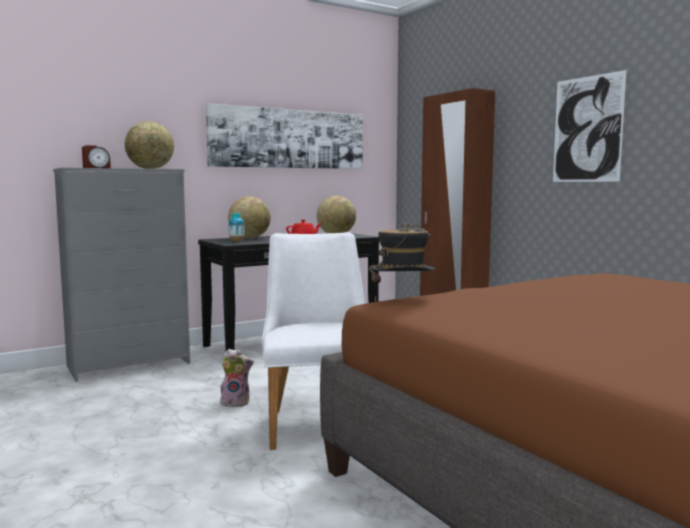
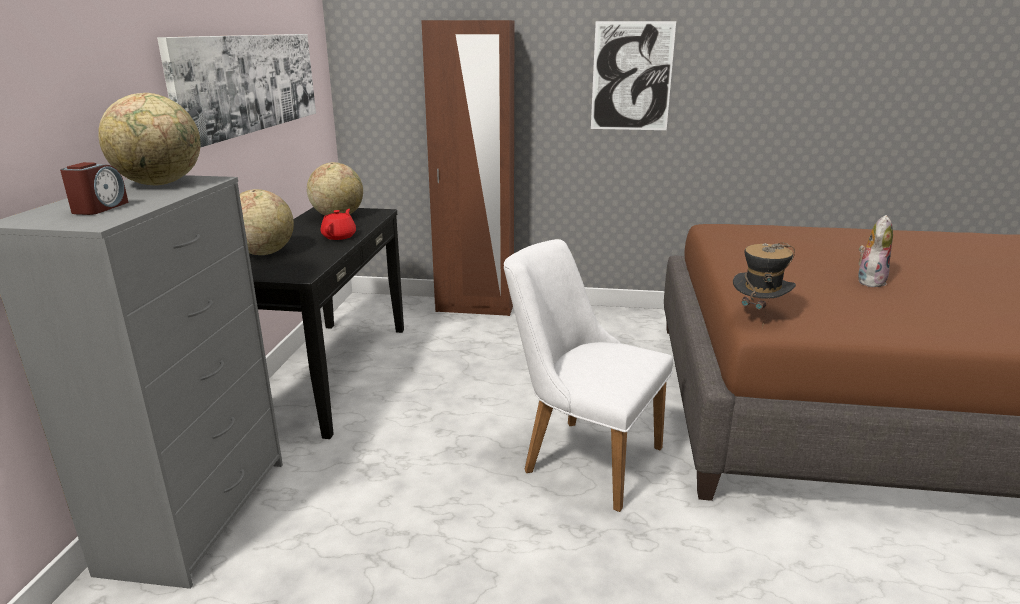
camera: 50 degrees left, 15 degrees up
plush toy [220,349,254,407] -> plush toy moved to [858,215,893,287]
vase [228,213,244,242] -> none

